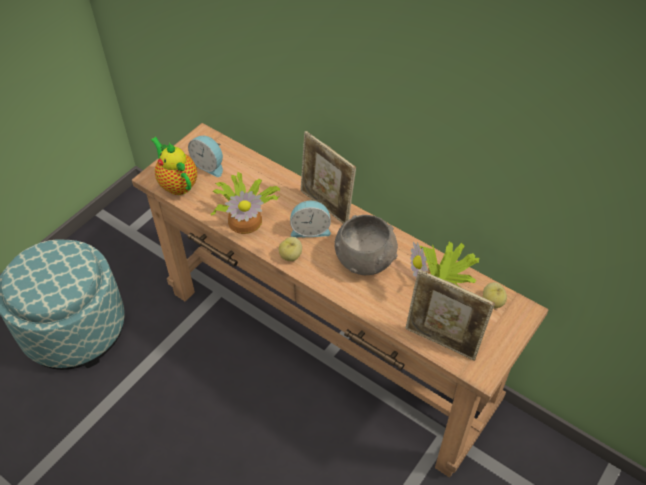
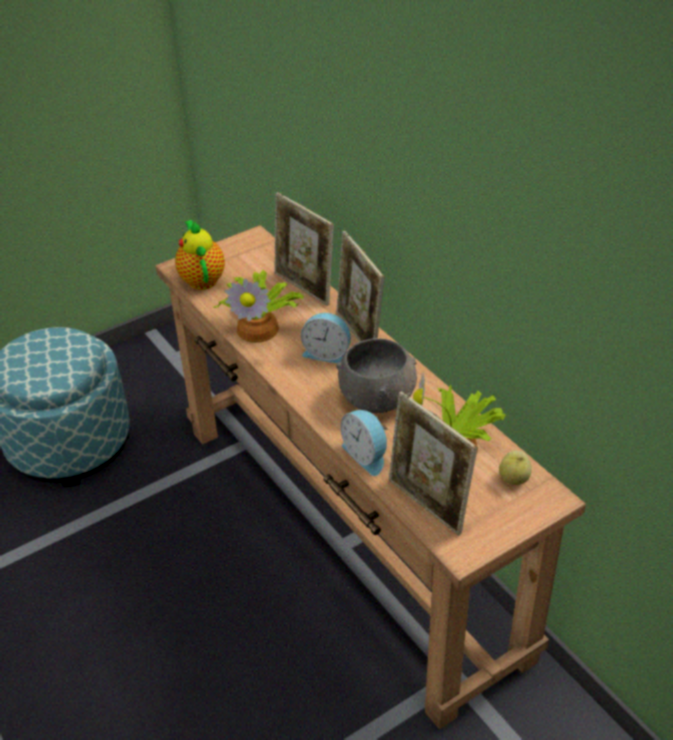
camera: 20 degrees right, 10 degrees down
alarm clock [188,136,223,177] -> alarm clock moved to [340,410,388,476]
apple [279,237,302,261] -> none
none -> picture frame [274,192,334,306]

